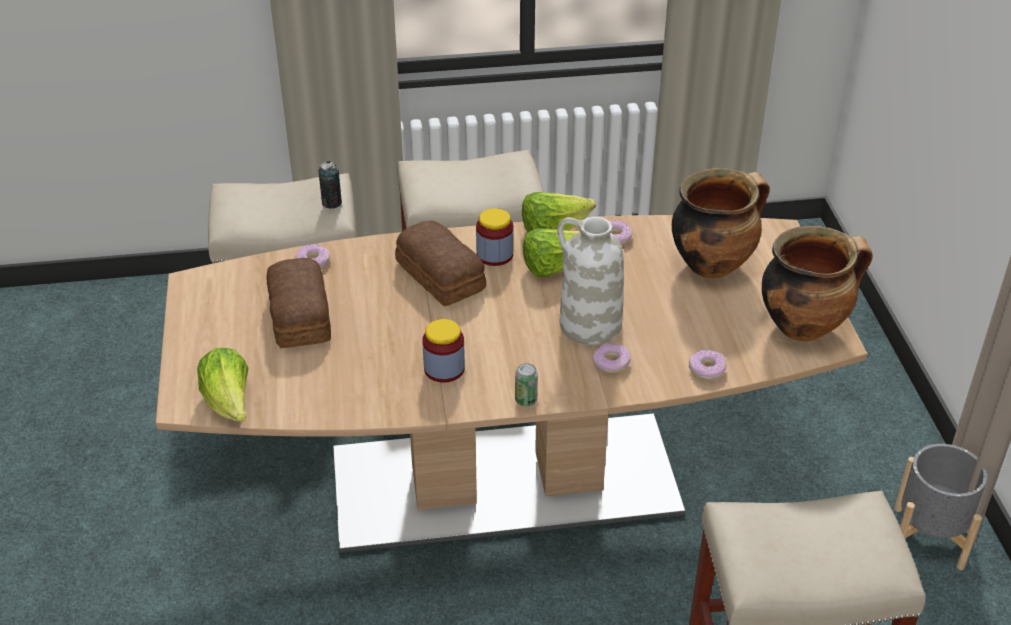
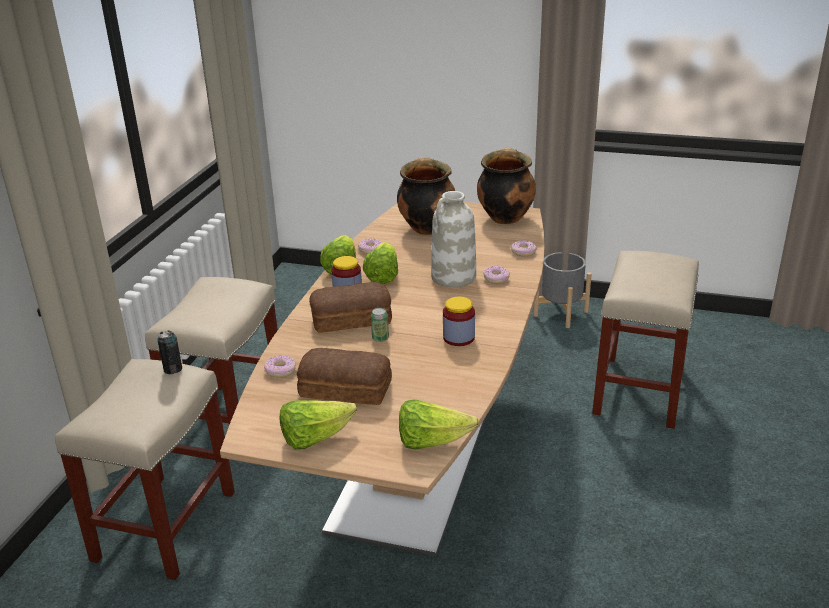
camera: 65 degrees left, 10 degrees down
can [515,363,538,406] -> can moved to [371,308,389,342]
none -> lettuce [280,400,357,450]

